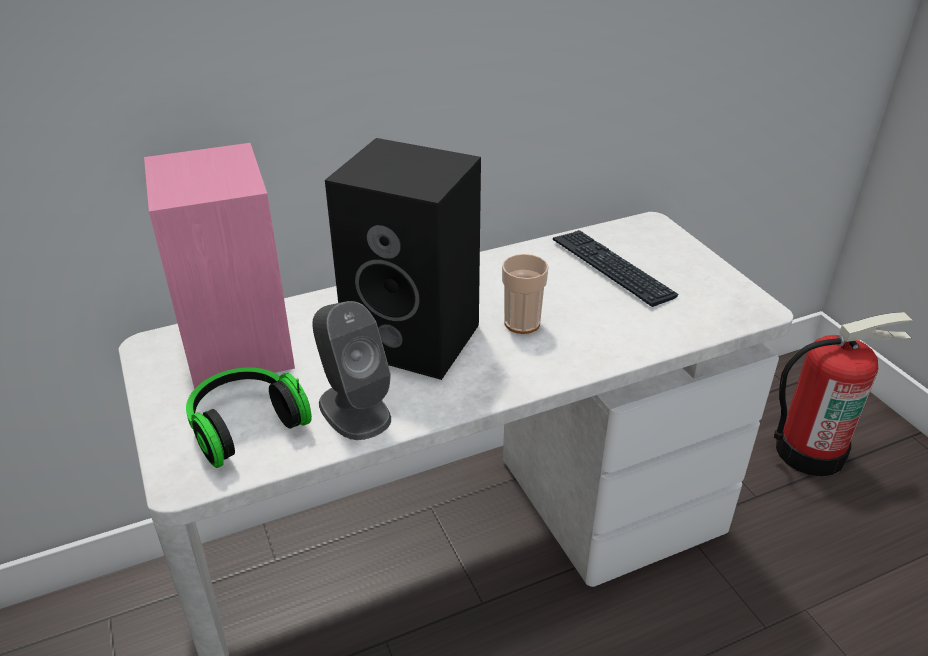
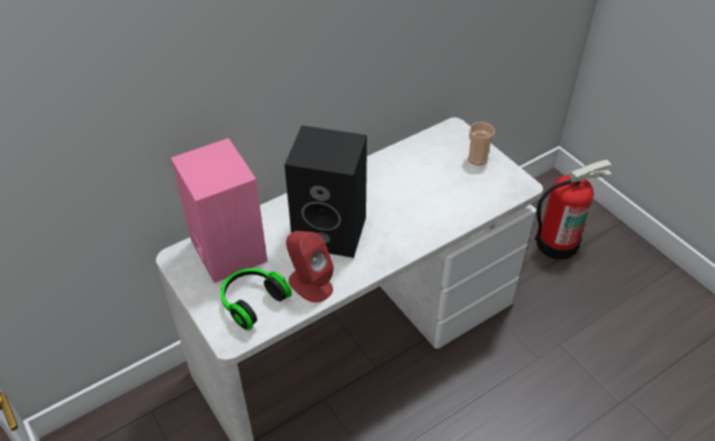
camera: 10 degrees left, 10 degrees up
grey speaker [312,301,391,440] -> red speaker [286,231,334,303]
cup [502,254,549,334] -> cup moved to [468,122,495,165]
keyboard [553,230,678,307] -> none

